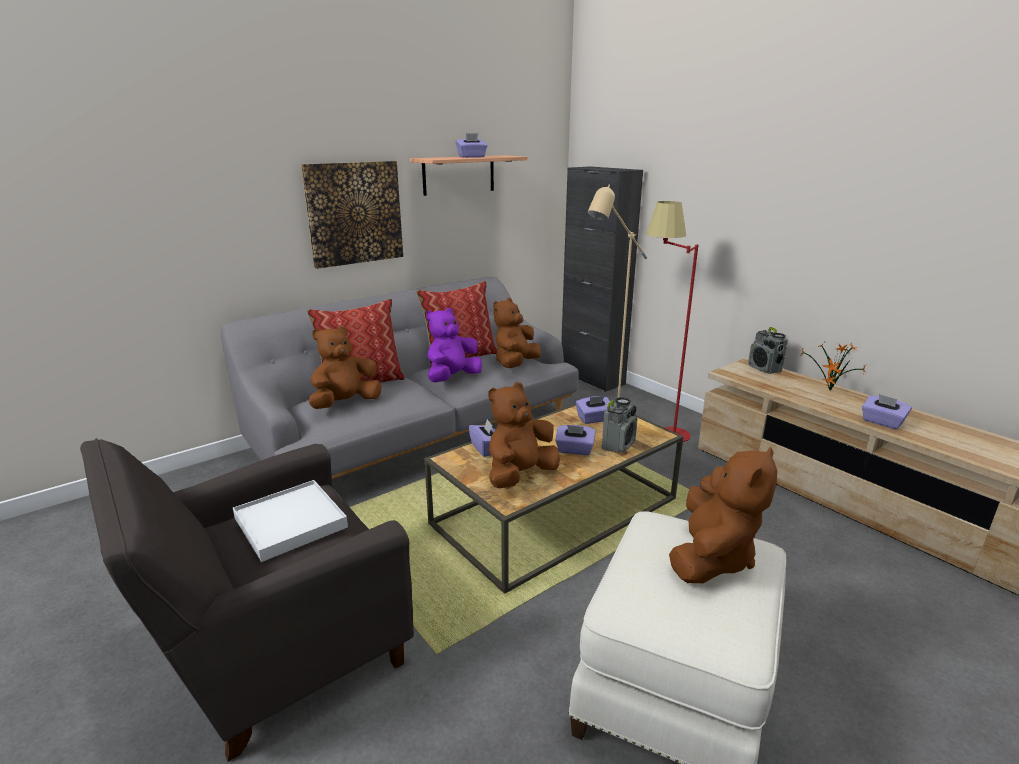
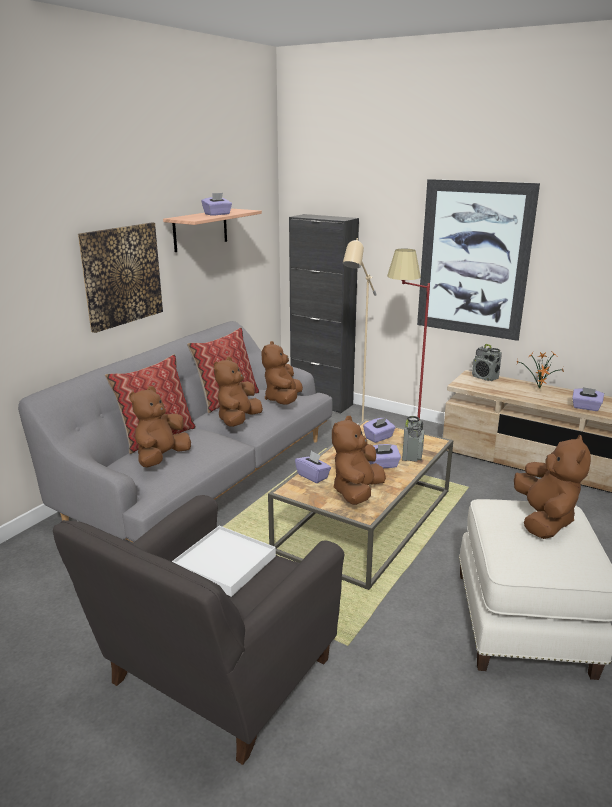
camera: 20 degrees left, 0 degrees up
purple plush toy [426,308,482,382] -> brown plush toy [214,357,263,427]
none -> picture [417,179,540,341]

